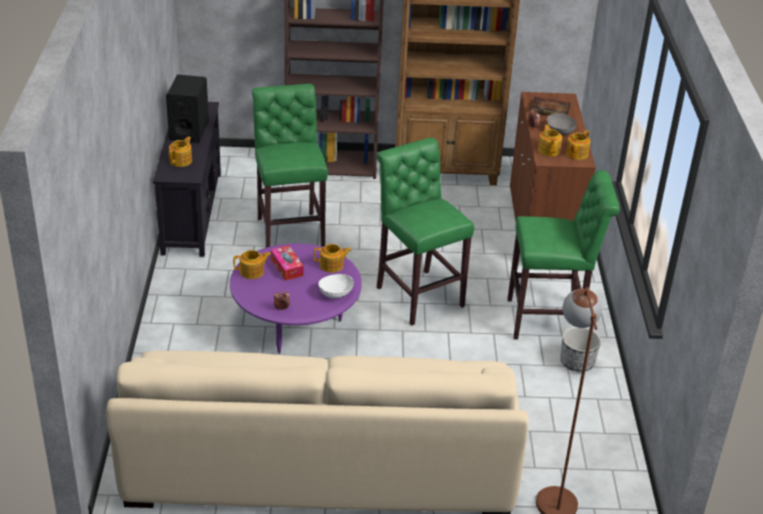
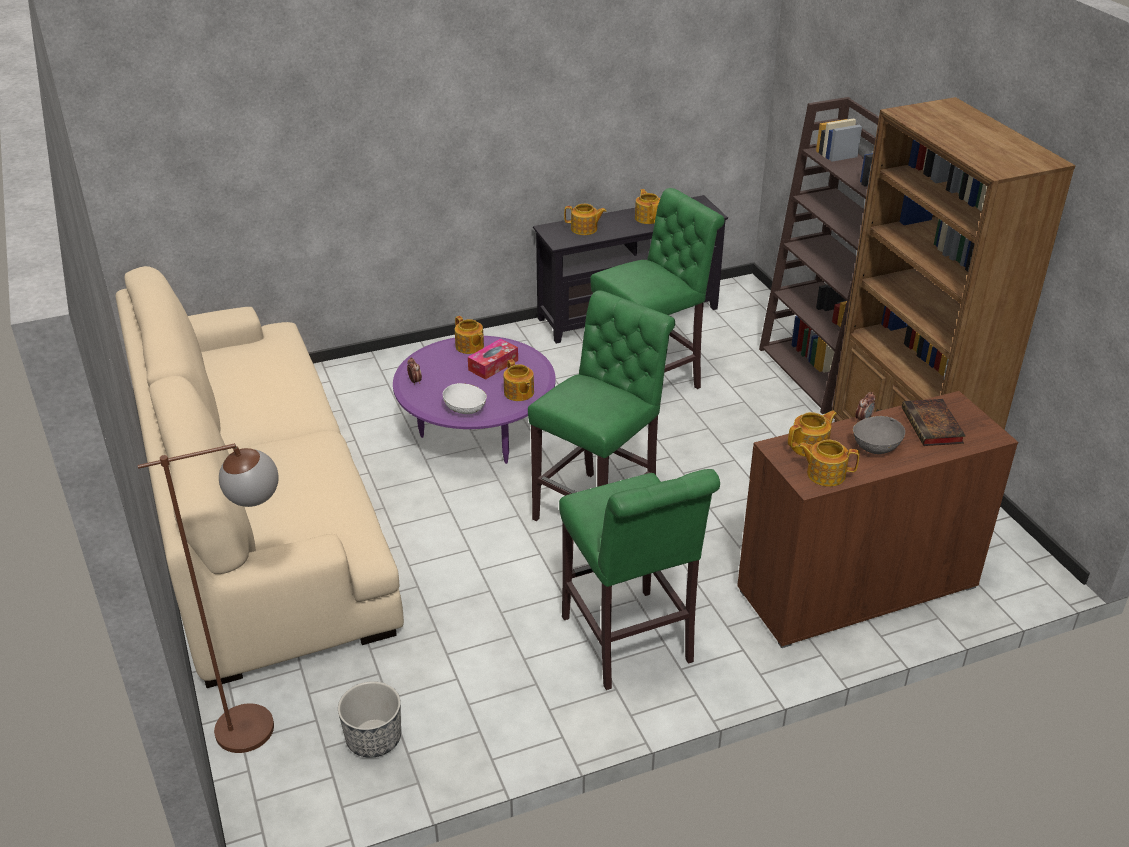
camera: 70 degrees right, 0 degrees up
black speaker [166,75,209,143] -> teapot [635,189,660,224]
planter [560,327,601,372] -> planter moved to [338,681,401,758]

